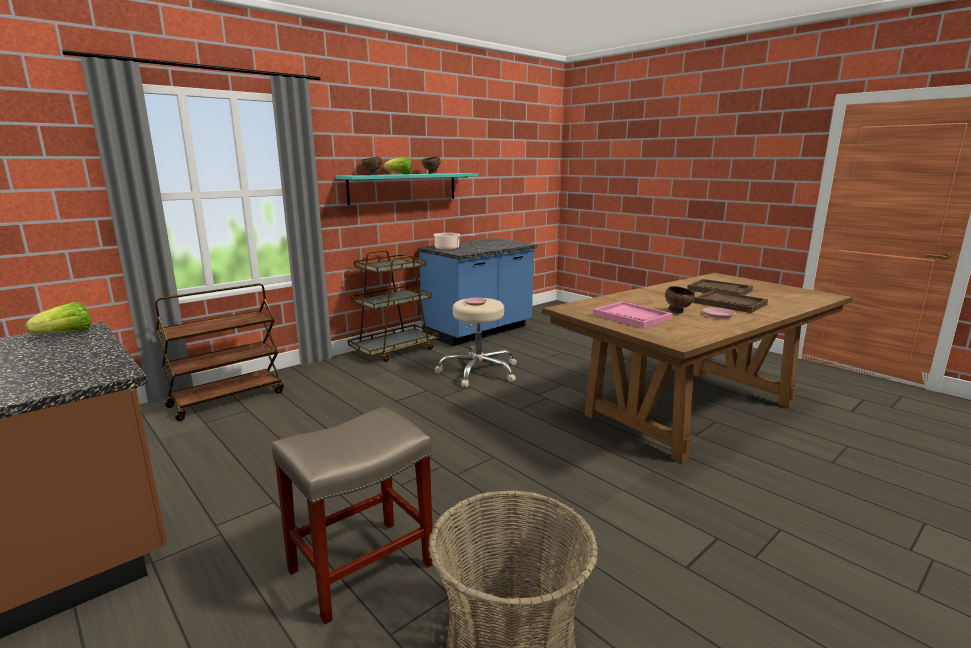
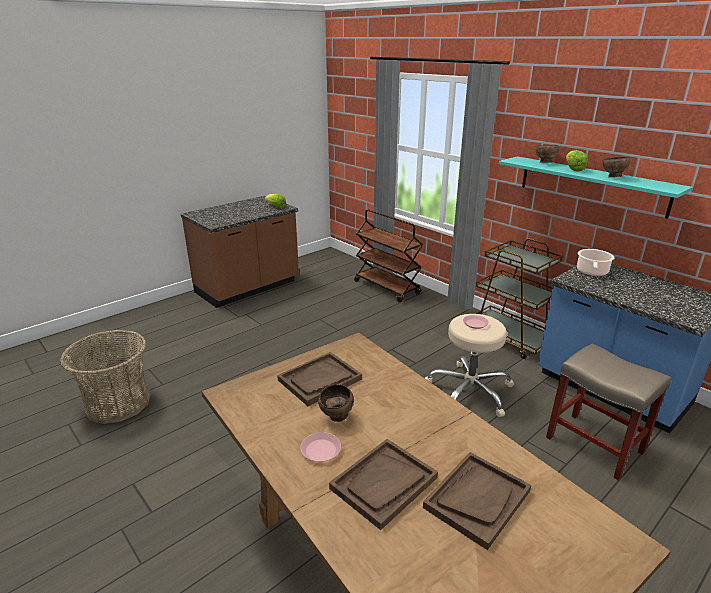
camera: 90 degrees right, 10 degrees up
beige stool [272,407,433,624] -> beige stool moved to [546,343,671,480]
pink tray [593,302,673,328] -> brown tray [277,352,362,406]

